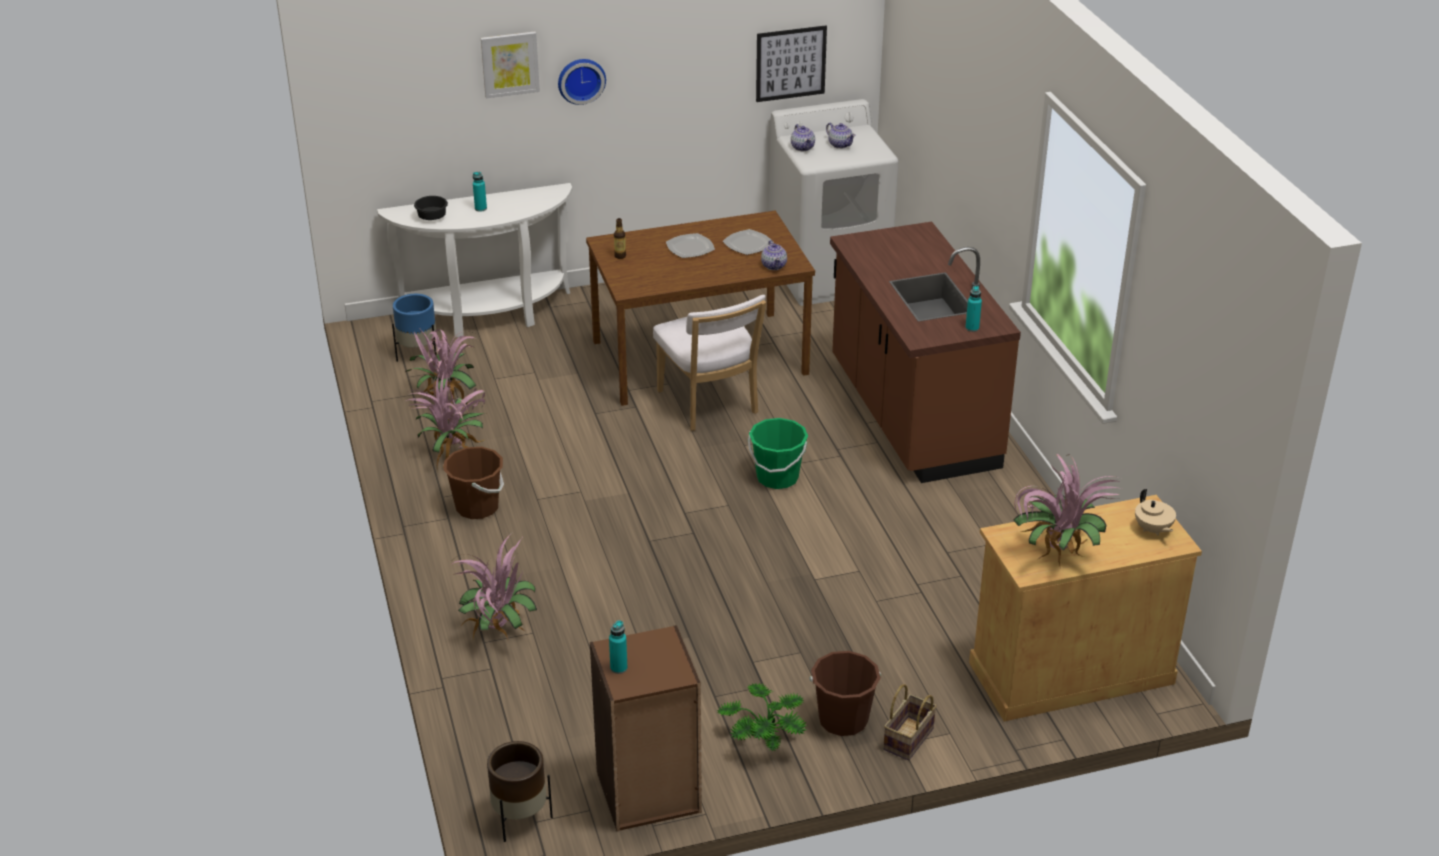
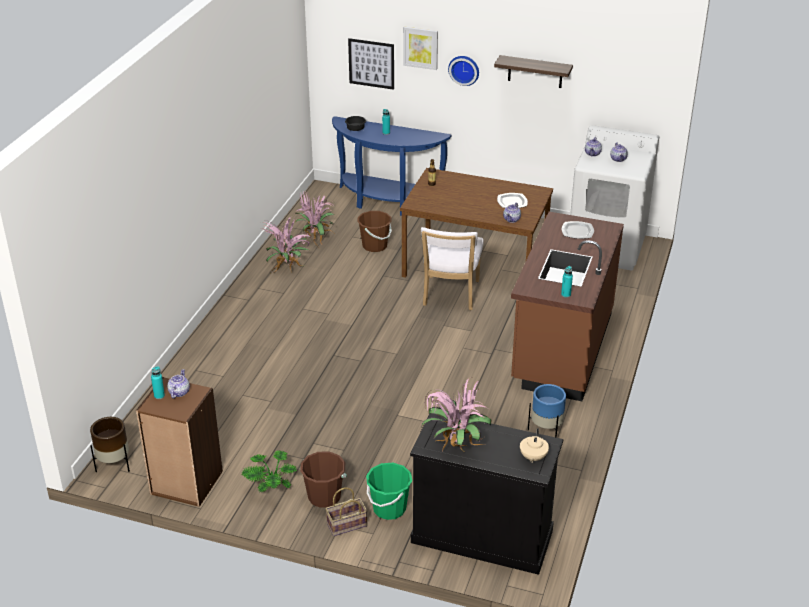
camera: 35 degrees right, 0 degrees up
white console table [377,183,572,337] -> blue console table [332,116,451,216]
blue planter [392,294,437,362] -> blue planter moved to [528,384,566,438]
brown bucket [444,447,504,519] -> brown bucket moved to [357,211,392,252]
potted plant [449,535,537,639] -> none
plate [666,233,715,258] -> plate moved to [561,221,594,239]
green bucket [748,418,808,489] -> green bucket moved to [366,463,412,520]
picture [756,25,827,102] -> picture moved to [348,38,394,90]
beige cabinet [969,495,1202,721] -> black cabinet [410,413,563,575]
none -> teapot [167,369,190,399]
none -> shelf [494,55,573,88]

